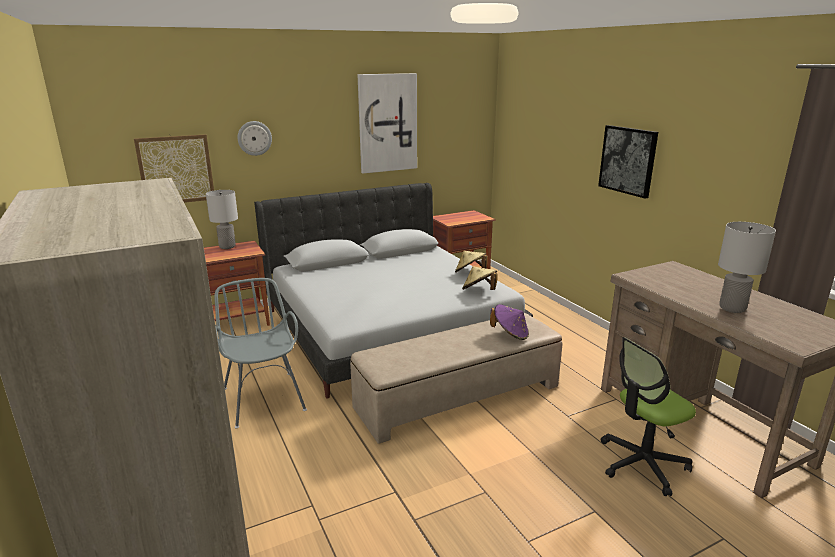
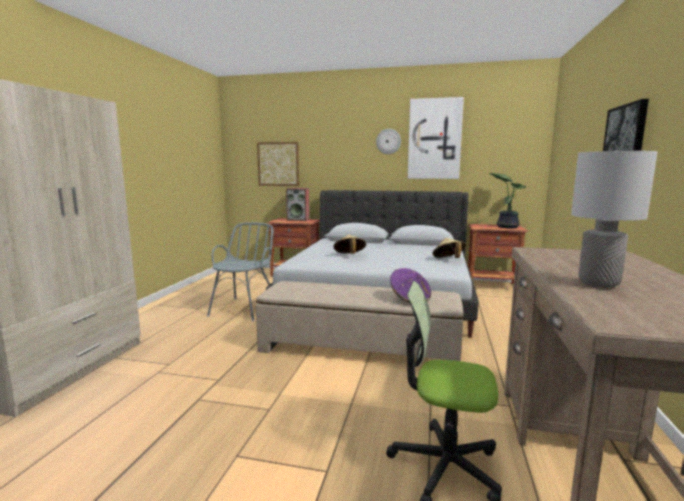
camera: 40 degrees right, 10 degrees down
grey table lamp [206,190,238,249] -> speaker [286,188,309,221]
wall clock [238,121,272,156] -> wall clock moved to [376,129,401,154]
beige hat [462,266,497,290] -> beige hat moved to [333,234,366,254]
none -> potted plant [489,173,526,228]

